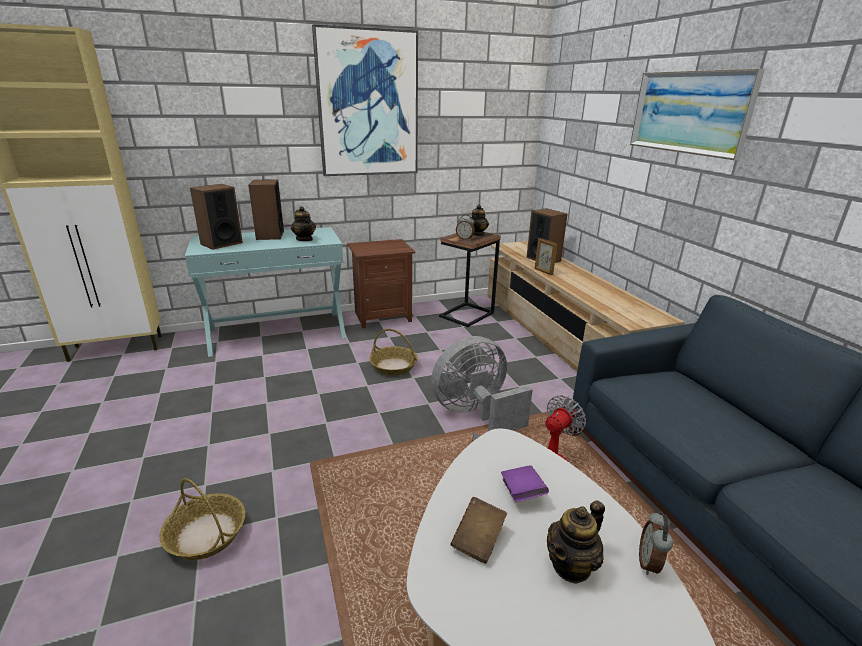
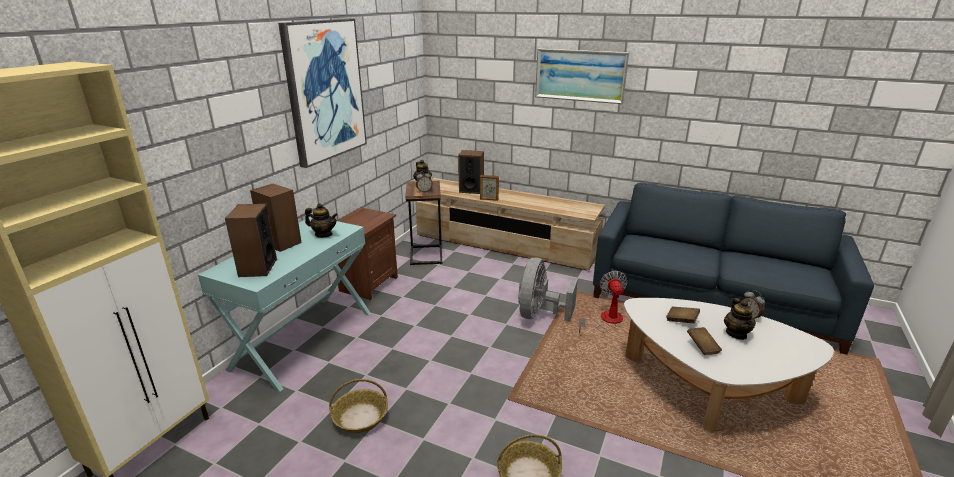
camera: 45 degrees left, 0 degrees up
basket [369,329,418,376] -> basket moved to [329,379,388,433]
purple book [501,465,549,502] -> brown book [666,307,700,324]

